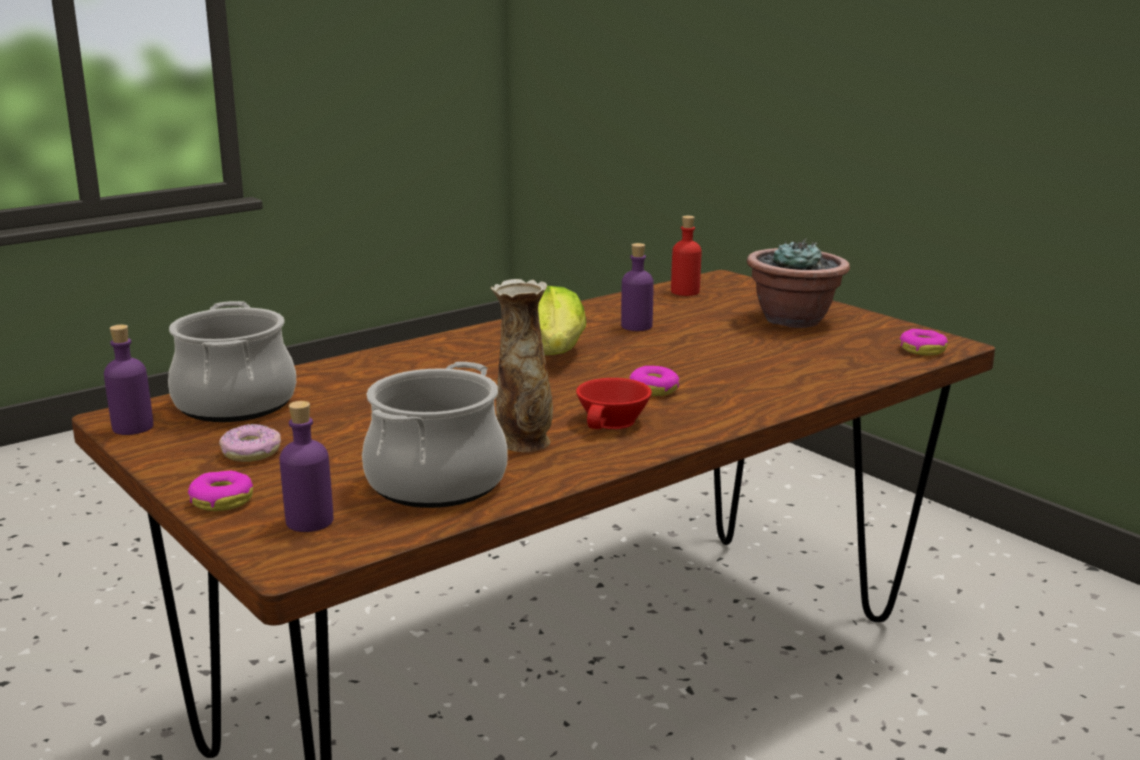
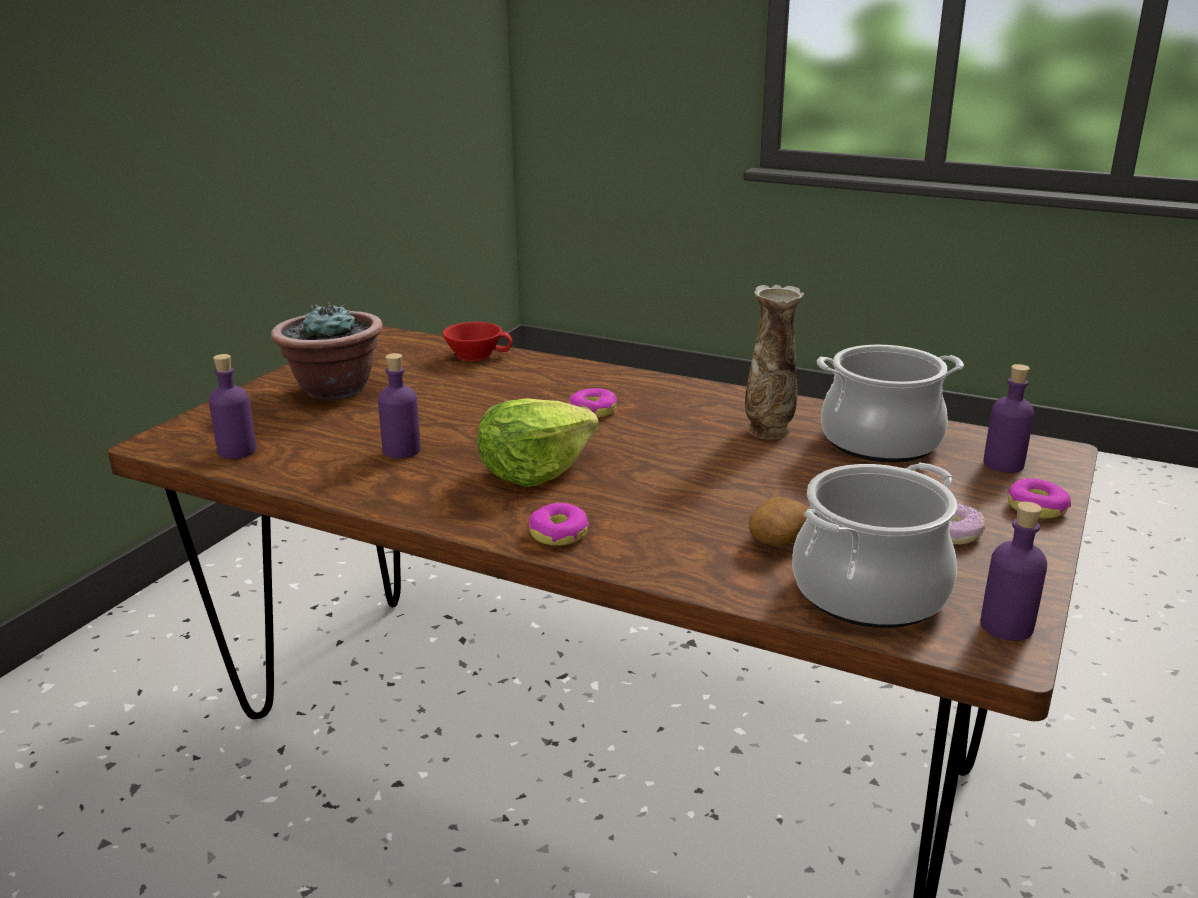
camera: 115 degrees left, 5 degrees up
red cup [576,378,652,429] -> red cup moved to [443,322,512,361]
red bottle [671,216,702,296] -> purple bottle [209,354,256,459]
donut [900,329,948,355] -> donut moved to [529,503,589,546]
none -> potato [749,497,807,546]

